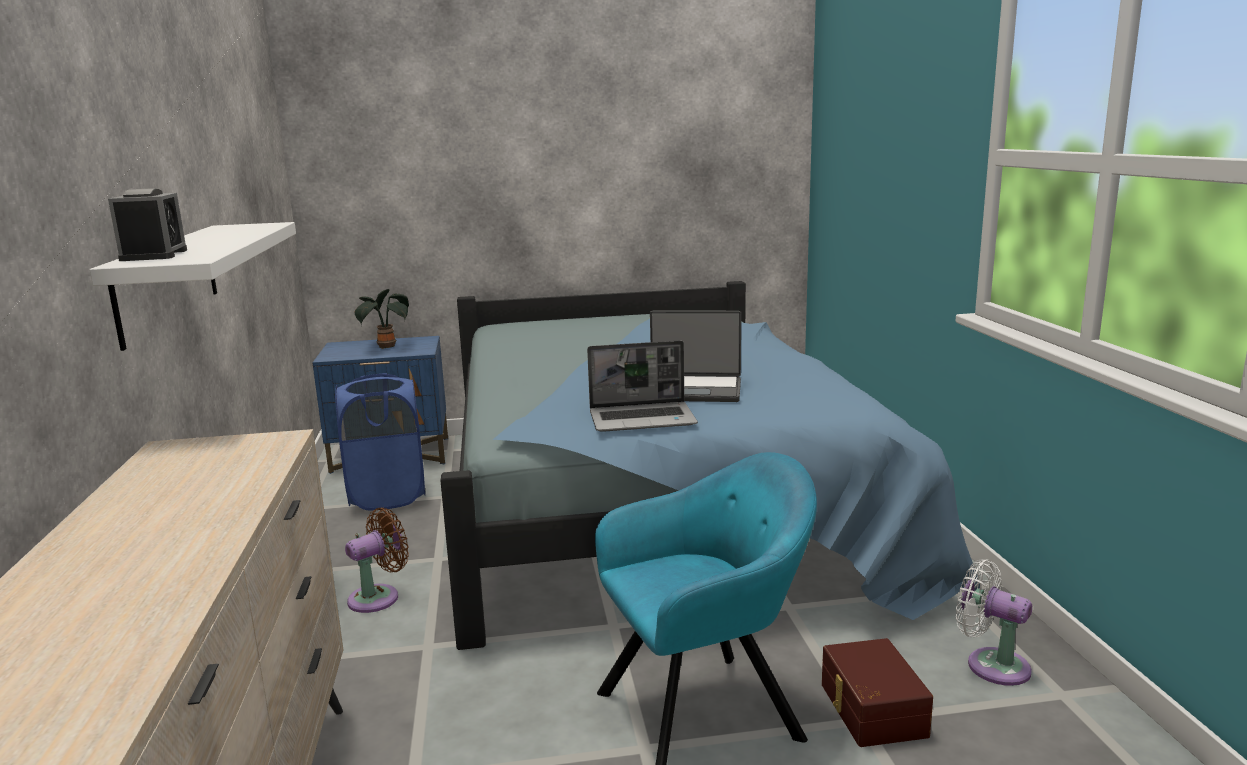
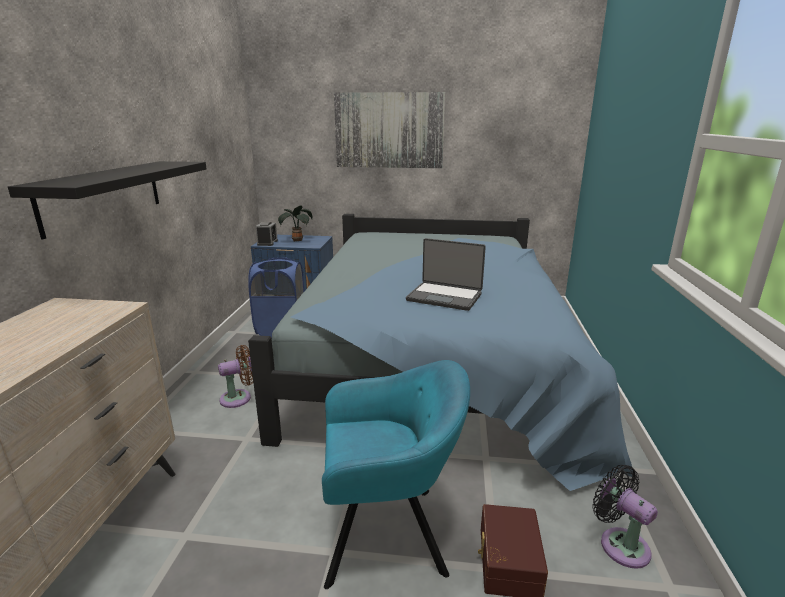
camera: 15 degrees right, 5 degrees up
white shelf [90,222,296,351] -> black shelf [8,161,207,239]
alarm clock [108,188,187,261] -> alarm clock moved to [256,222,278,246]
laptop [587,340,698,432] -> none
white fan [956,559,1032,686] -> black fan [592,465,658,569]
none -> picture [334,92,445,168]

